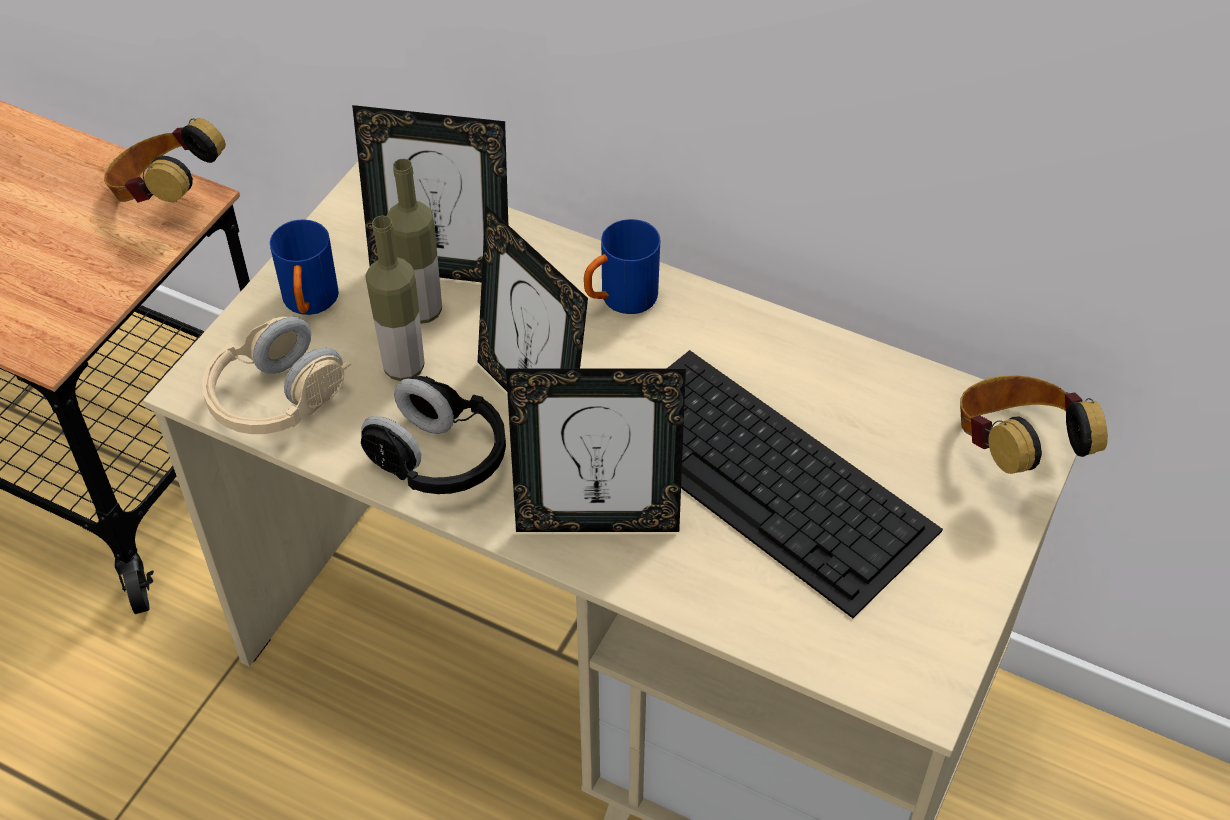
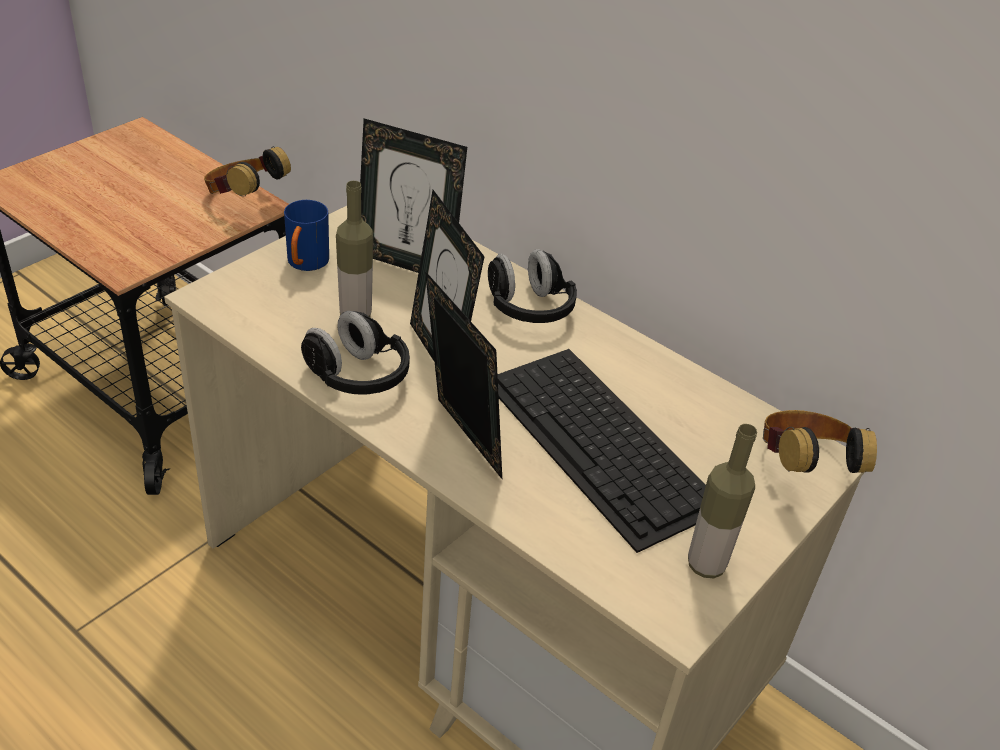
camera: 10 degrees right, 10 degrees down
beige headphones [202,317,351,434] -> none
bottle [387,158,442,324] -> bottle moved to [688,424,757,578]
picture frame [506,369,686,532] -> picture frame turned 135 degrees counterclockwise [425,271,502,479]
blue mug [584,219,660,314] -> black headphones [488,249,577,323]

